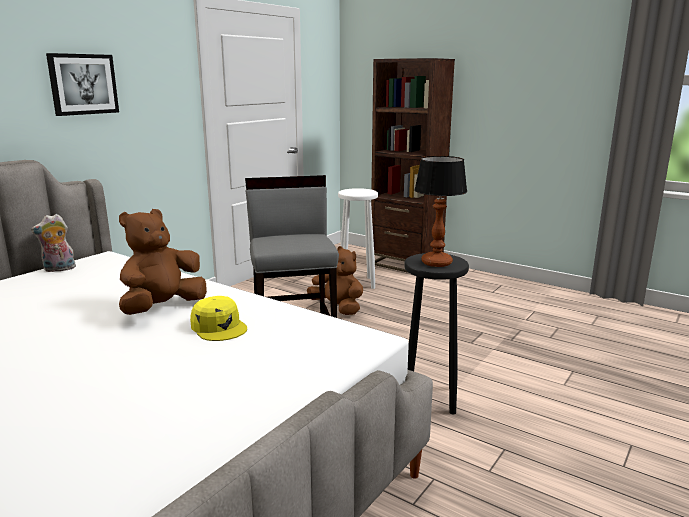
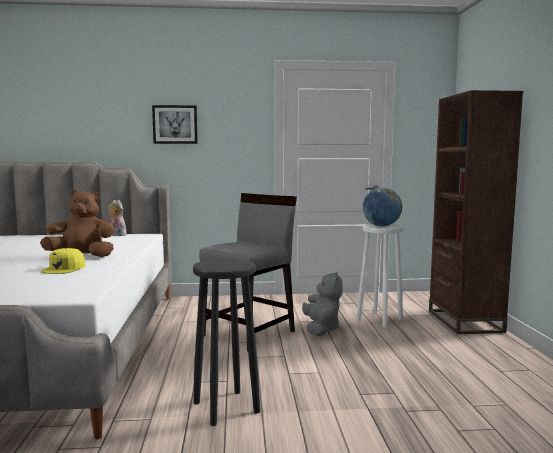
camera: 50 degrees right, 10 degrees down
brown plush toy [307,246,363,315] -> grey plush toy [302,271,343,336]
table lamp [414,156,467,267] -> none
none -> globe [363,187,402,226]

